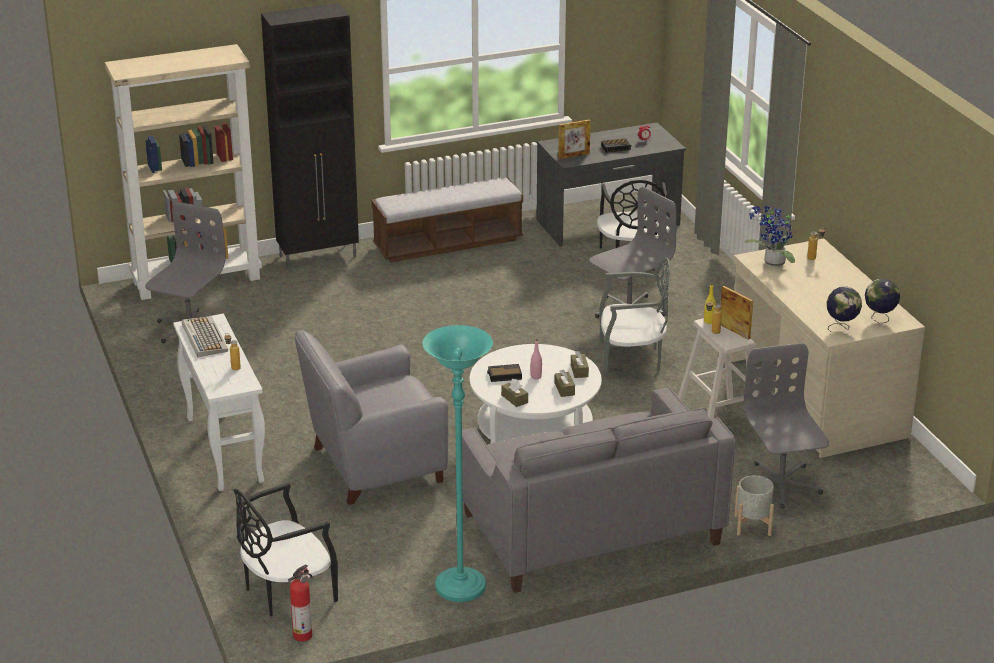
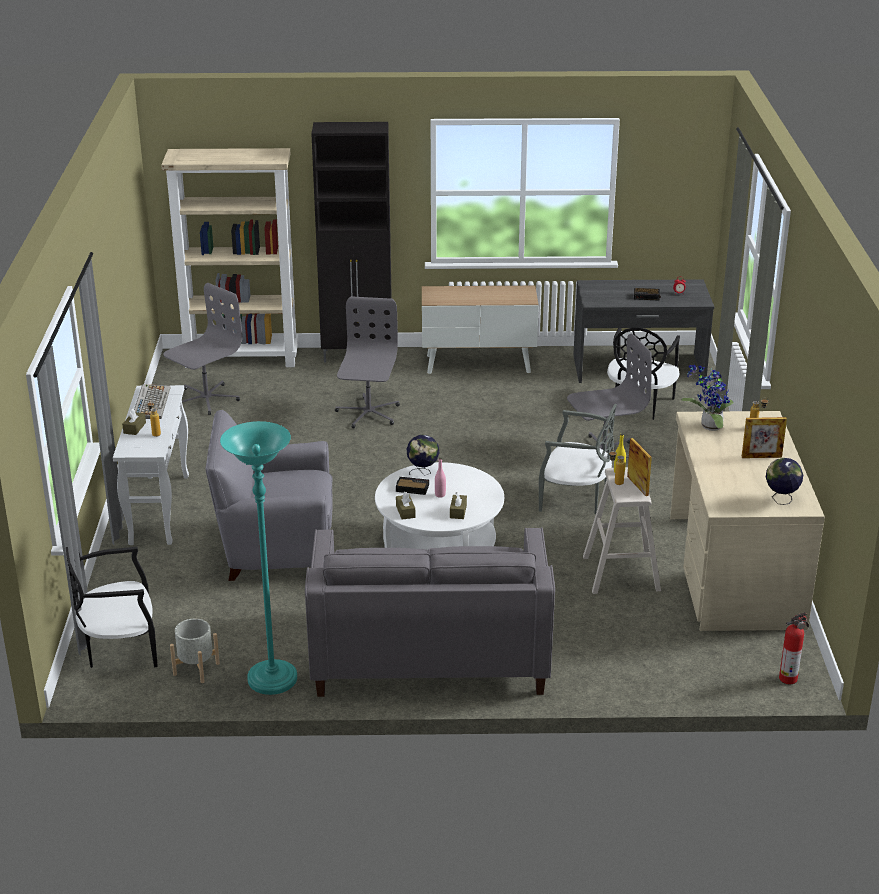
camera: 20 degrees right, 0 degrees up
fire extinguisher [288,564,313,642] -> fire extinguisher moved to [779,612,809,684]
bench [371,177,523,263] -> cabinet [422,286,539,374]
picture frame [558,119,591,159] -> picture frame moved to [742,417,787,458]
brown tissue box [571,351,589,378] -> brown tissue box moved to [122,409,146,435]
grey planter [734,475,774,536] -> grey planter moved to [170,618,220,683]
grey office chair [744,343,829,509] -> grey office chair moved to [335,296,400,428]
globe [827,287,862,332] -> globe moved to [406,435,439,476]

